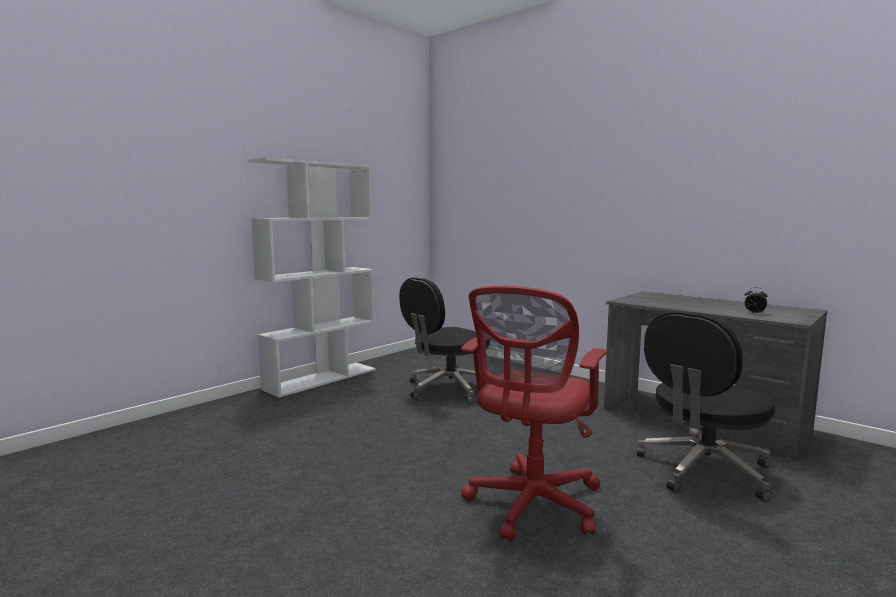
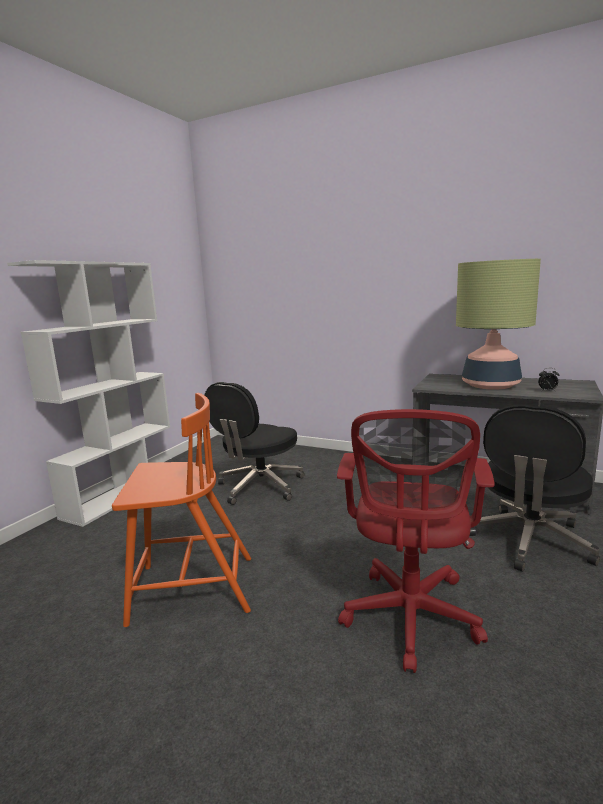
camera: 15 degrees left, 5 degrees up
none -> orange chair [112,393,251,627]
none -> table lamp [456,259,541,390]

